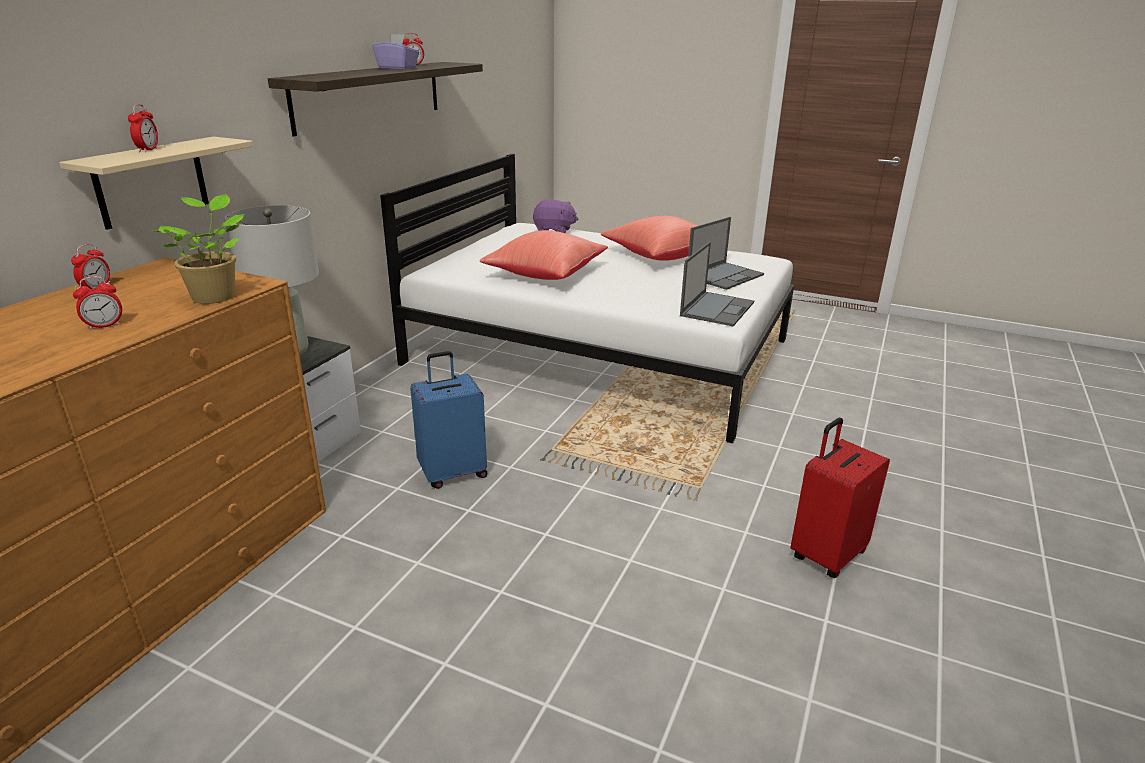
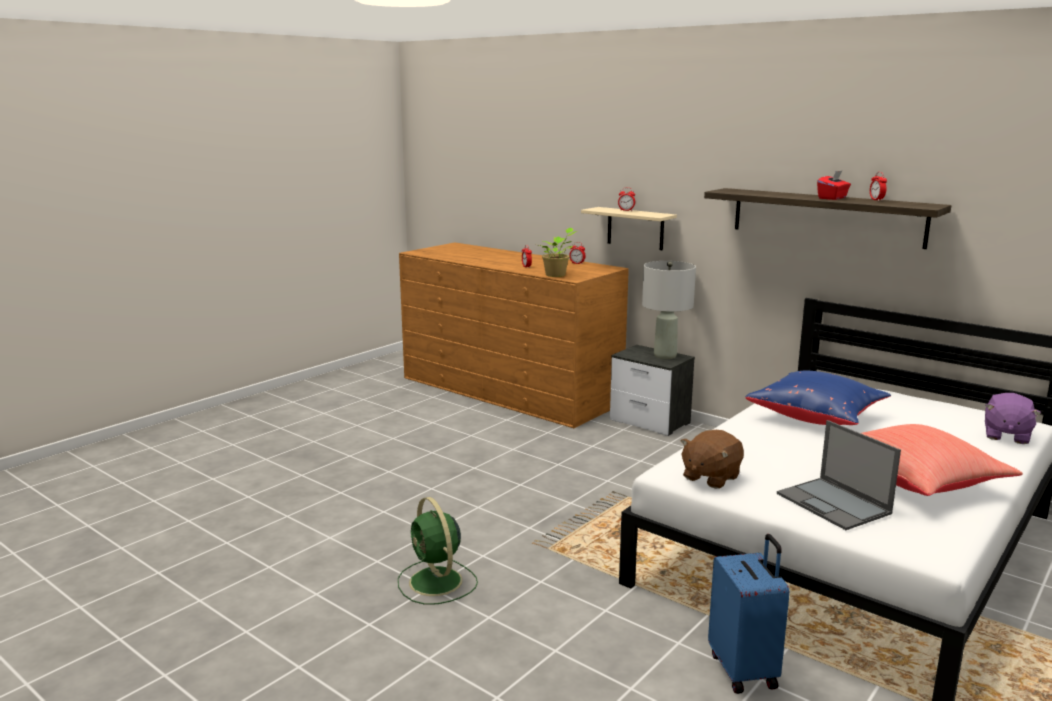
camera: 105 degrees right, 10 degrees down
purple tissue box [372,34,419,70] -> red tissue box [817,170,851,200]
blue suitcase [410,351,487,489] -> blue suitcase moved to [708,534,790,694]
red pillow [480,230,608,280] -> blue pillow [745,370,891,425]
laptop [680,242,754,326] -> brown plush toy [681,430,744,489]
red suitcase [791,418,890,578] -> green fan [398,497,478,605]

